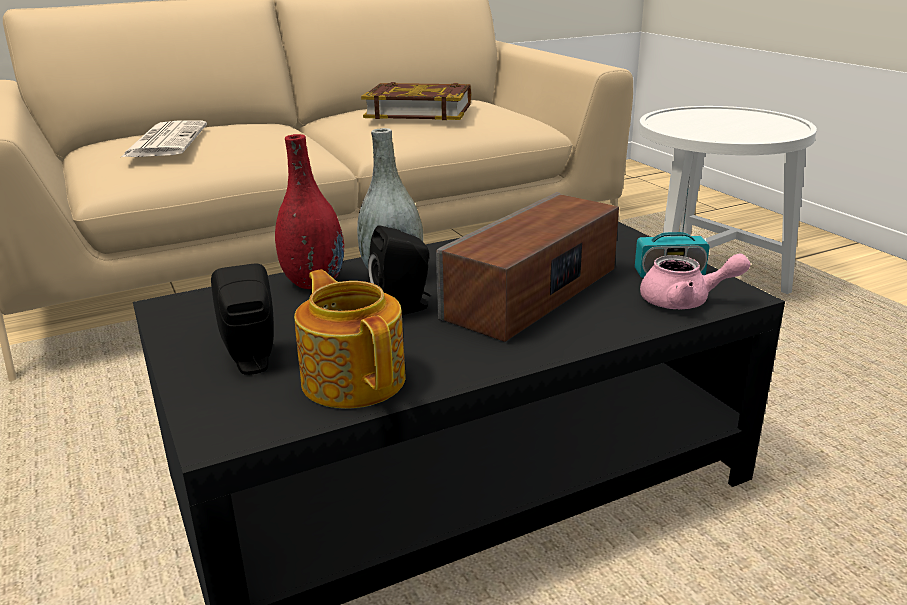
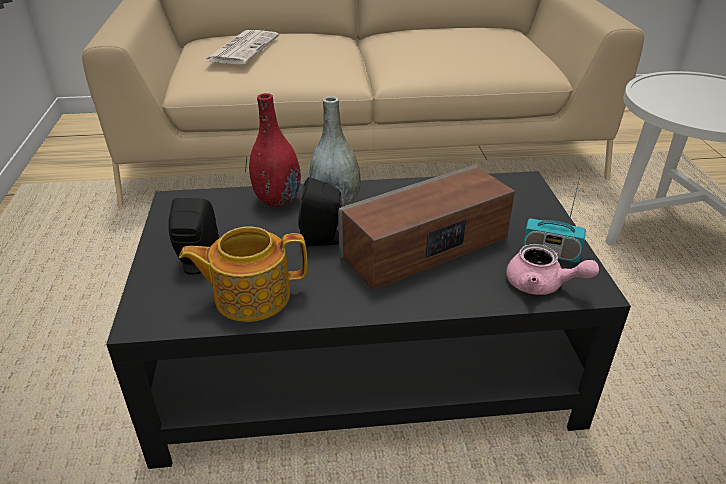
camera: 20 degrees right, 10 degrees up
teapot [294,269,406,409] -> teapot turned 90 degrees counterclockwise [179,227,307,322]
book [361,82,471,120] -> none

